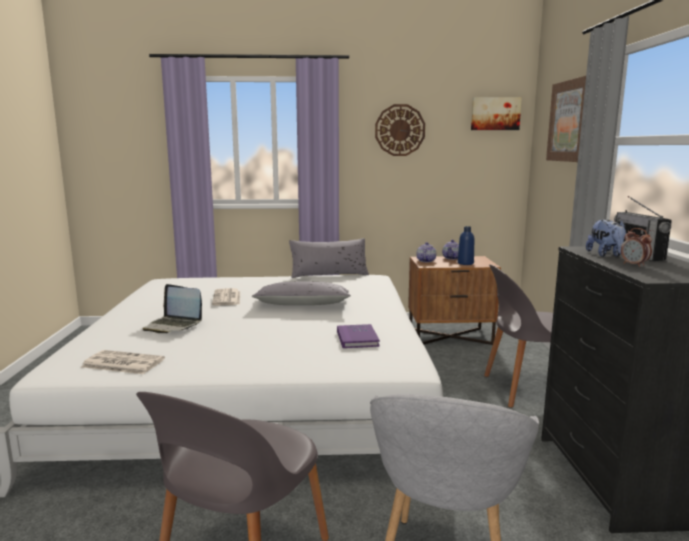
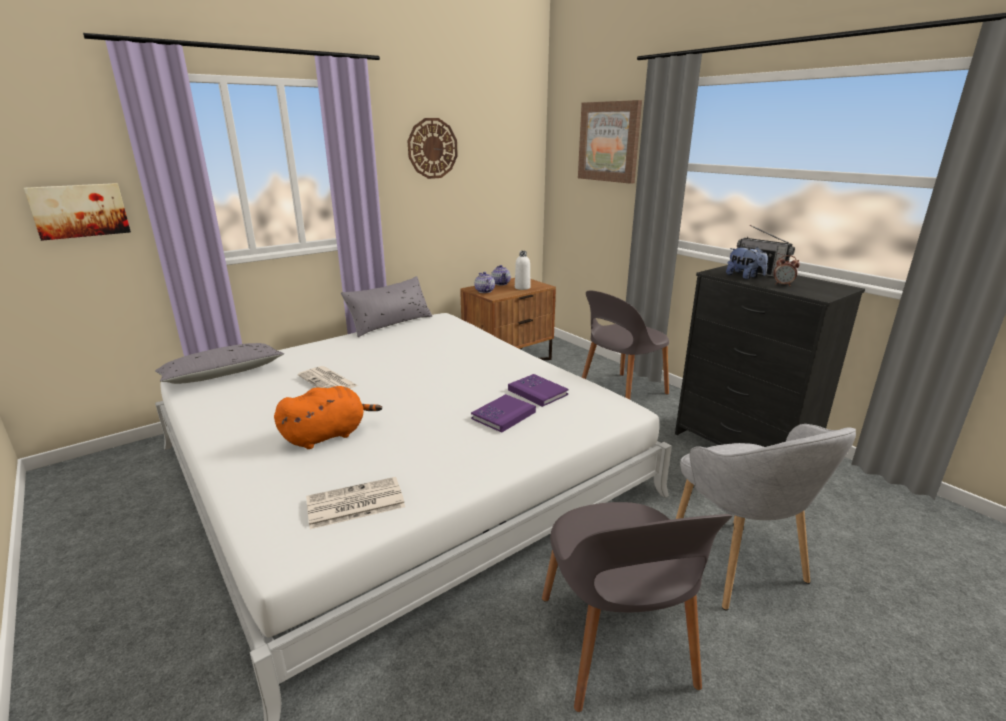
camera: 35 degrees left, 10 degrees up
laptop [143,284,202,333] -> orange plush toy [274,386,382,449]
grey pillow [252,281,351,305] -> grey pillow moved to [155,343,284,384]
blue bottle [458,226,474,265] -> white bottle [515,251,531,290]
picture [471,97,522,130] -> picture moved to [24,183,131,241]
none -> purple book [471,394,536,432]

